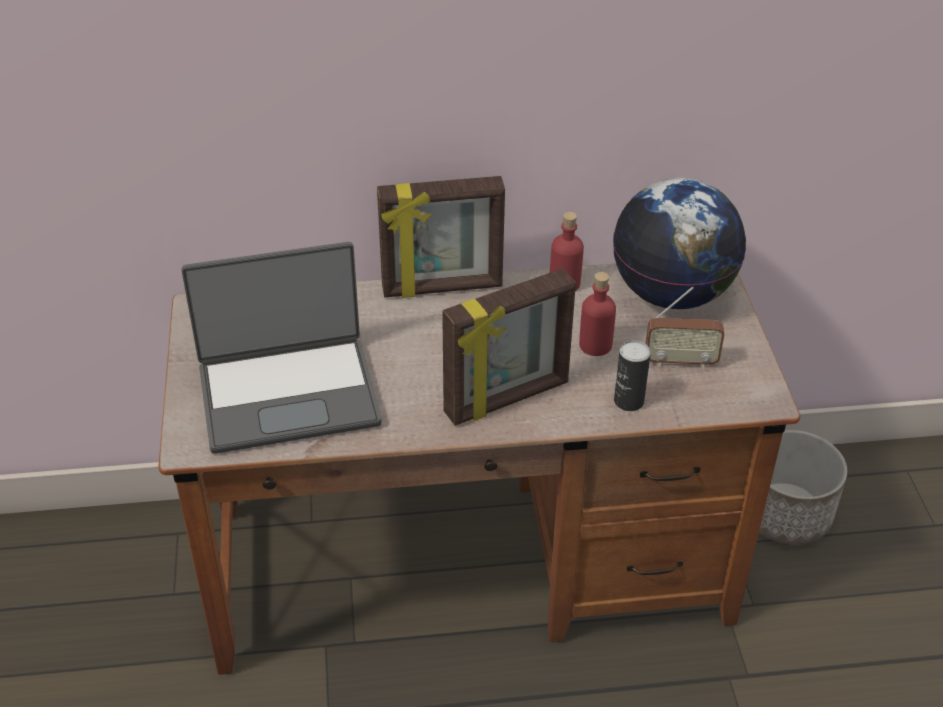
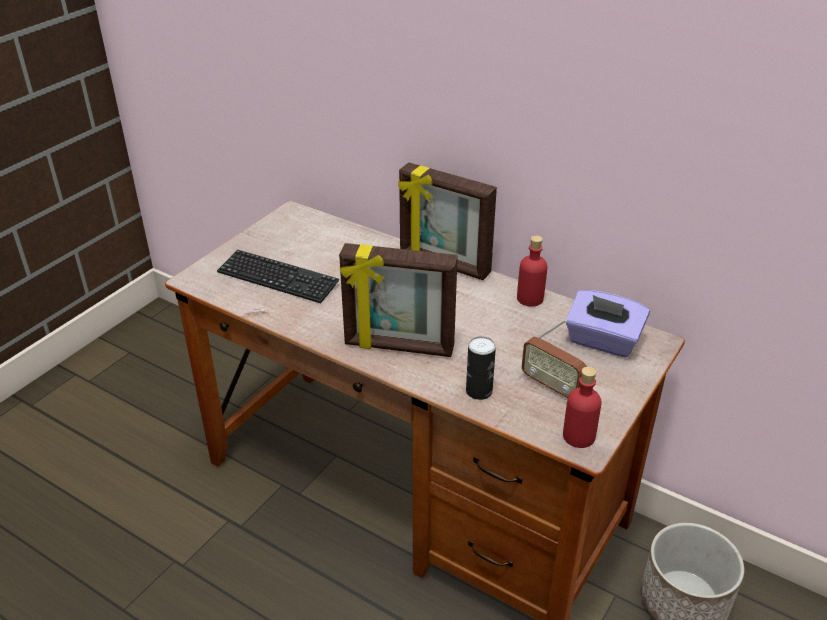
camera: 40 degrees right, 5 degrees down
laptop [181,242,382,454] -> keyboard [217,250,339,303]
red bottle [579,272,616,356] -> red bottle moved to [563,367,602,448]
globe [613,178,746,309] -> purple tissue box [566,290,650,357]

